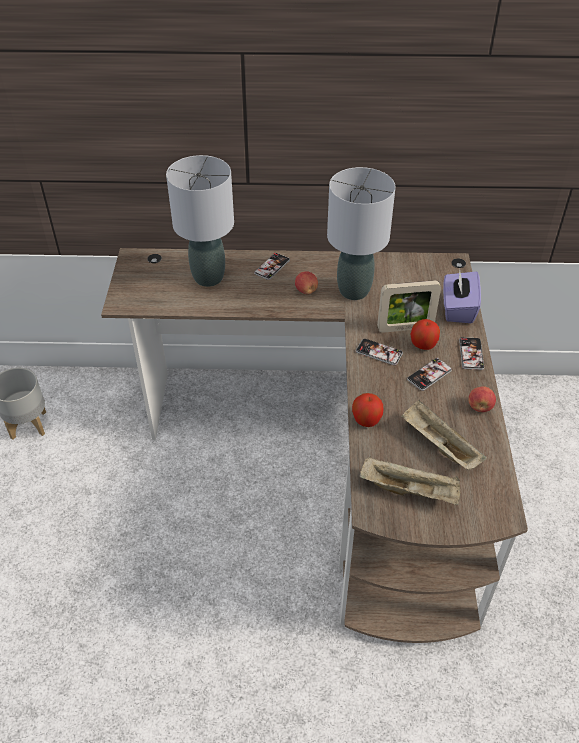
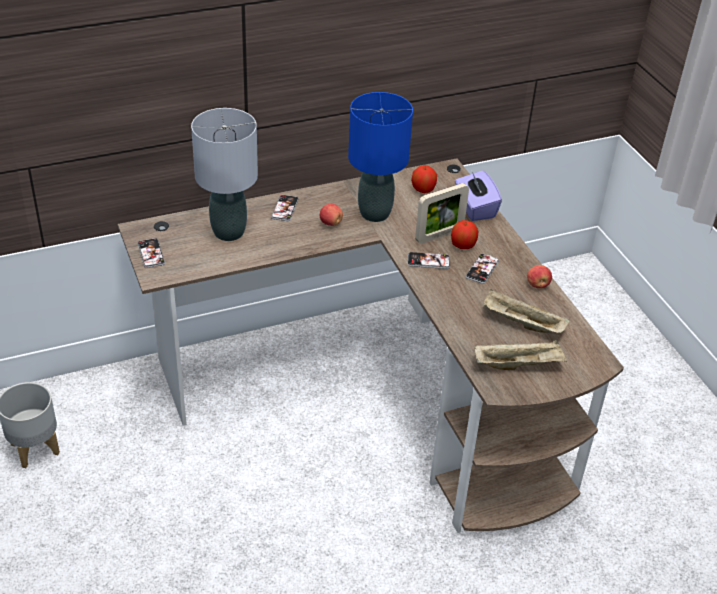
camera: 25 degrees left, 5 degrees down
grey table lamp [327,167,396,300] -> blue table lamp [348,92,413,222]
apple [352,393,383,427] -> apple moved to [411,165,437,193]
phone [459,337,484,370] -> phone moved to [137,238,165,268]

